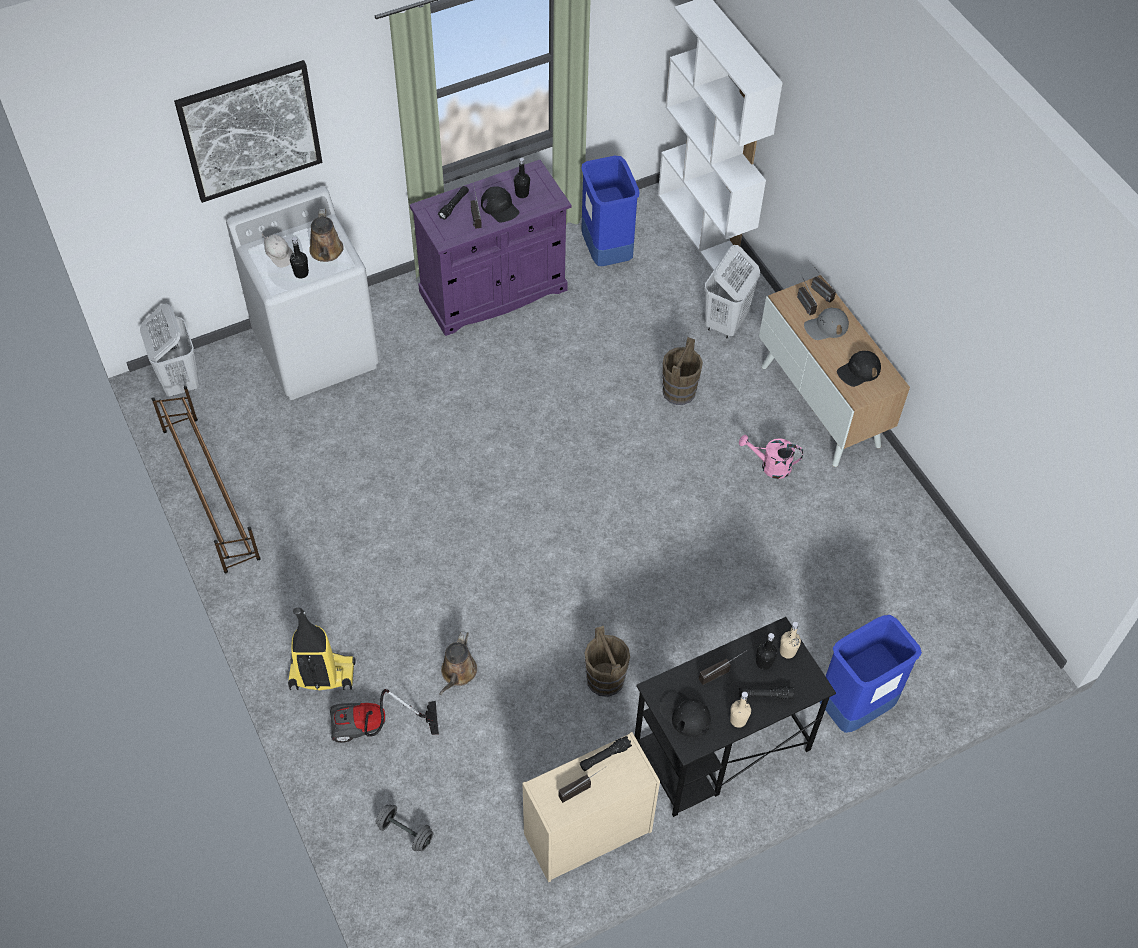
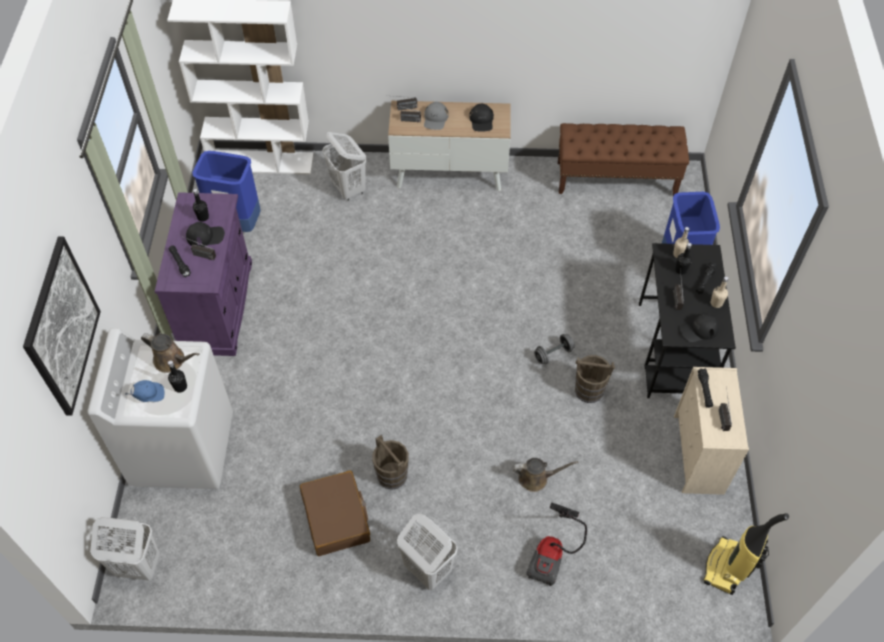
camera: 60 degrees left, 0 degrees up
brown shoe rack [152,386,261,573] -> none
white cap [262,234,293,268] -> blue cap [125,380,165,402]
vacuum cleaner [288,608,355,690] -> vacuum cleaner moved to [703,513,789,595]
grey dumbbell [376,804,433,851] -> grey dumbbell moved to [534,334,575,364]
brown watering can [439,631,477,695] -> brown watering can turned 45 degrees counterclockwise [513,458,578,492]
brown bucket [662,337,703,405] -> brown bucket moved to [372,435,409,490]
pink watering can [739,435,803,479] -> none
none -> brown suitcase [300,471,370,556]
none -> white laundry basket [397,514,457,590]
none -> brown bench [558,123,689,196]

